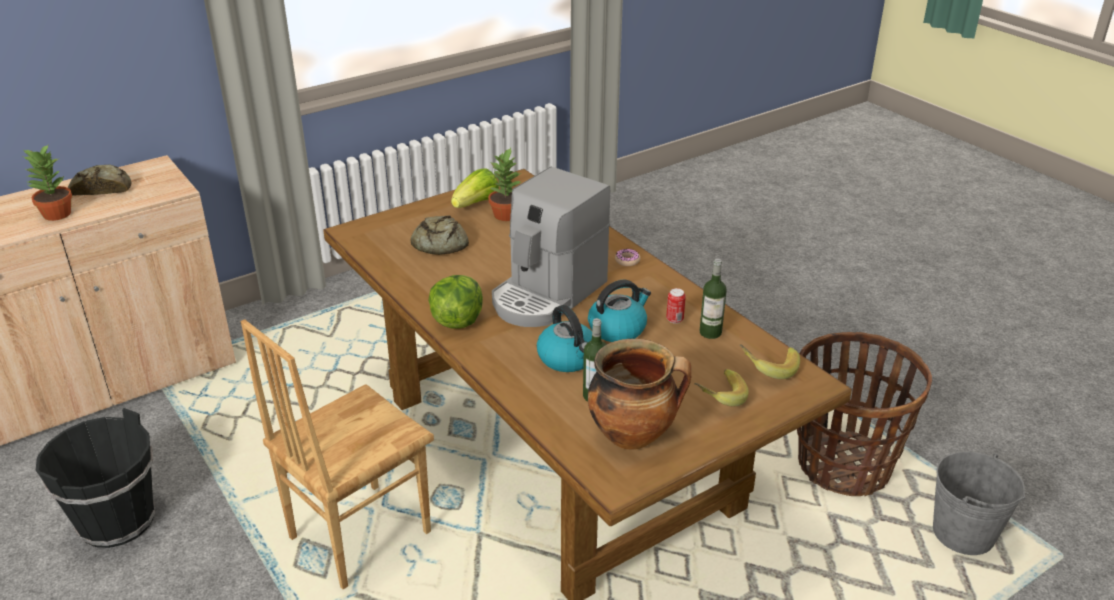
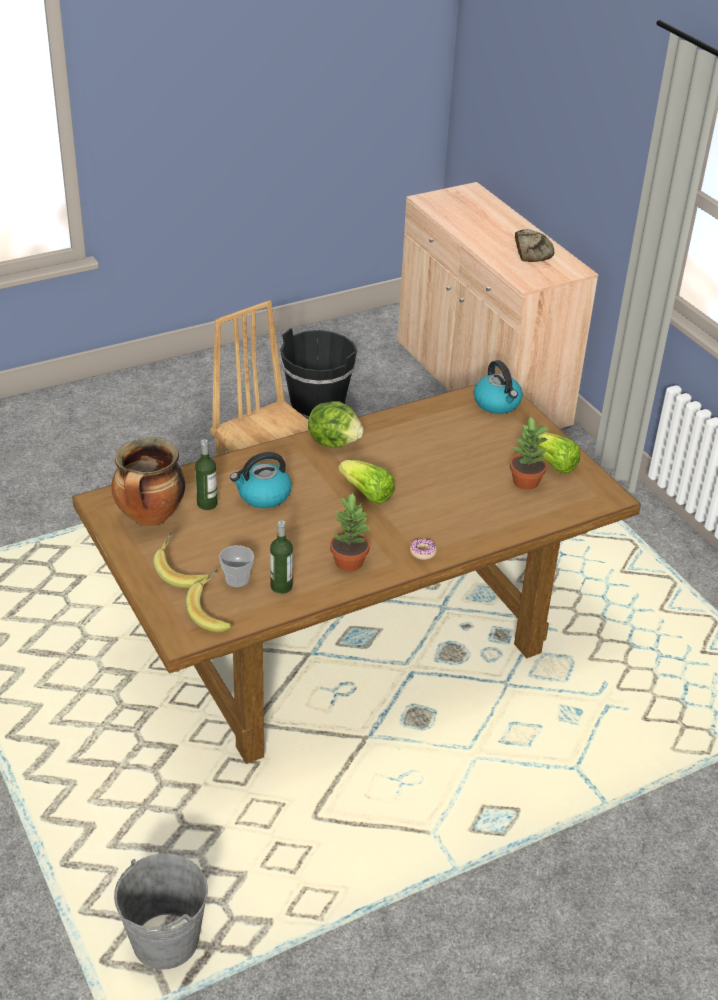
camera: 95 degrees right, 5 degrees up
potted plant [22,145,72,221] -> potted plant moved to [330,492,372,571]
bread [411,216,469,255] -> none
coffee machine [492,167,610,327] -> lettuce [338,460,394,504]
kettle [588,280,651,342] -> kettle moved to [474,360,523,414]
can [666,288,686,324] -> none
basket [797,332,932,496] -> none
none -> cup [219,545,254,587]

